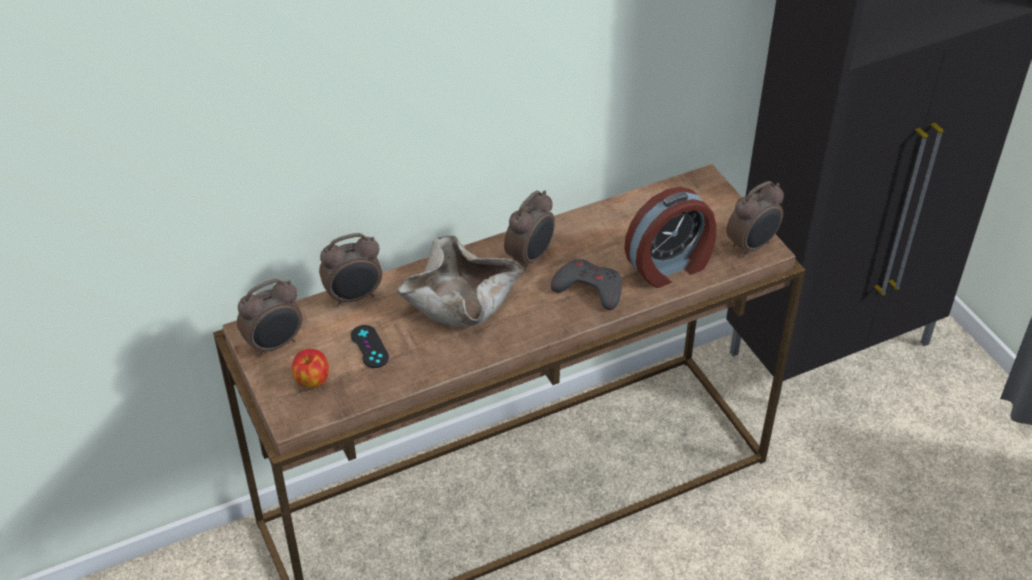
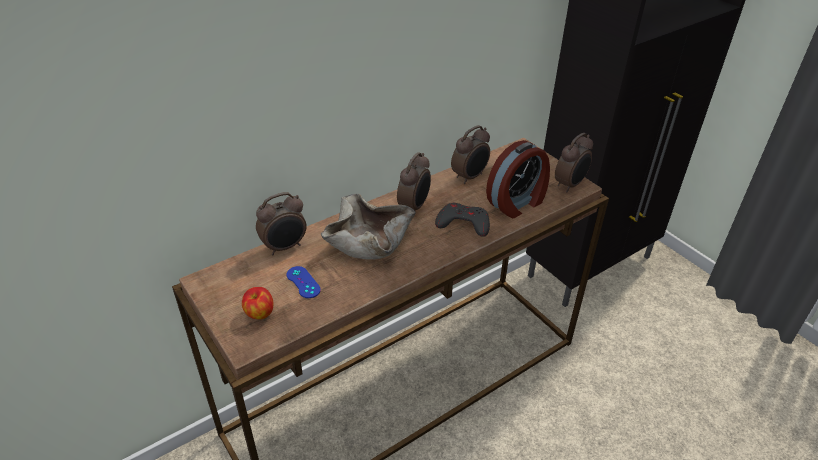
camera: 10 degrees left, 5 degrees down
alarm clock [237,279,302,357] -> alarm clock moved to [451,125,490,184]
black game controller [351,325,389,368] -> blue game controller [287,266,321,298]

